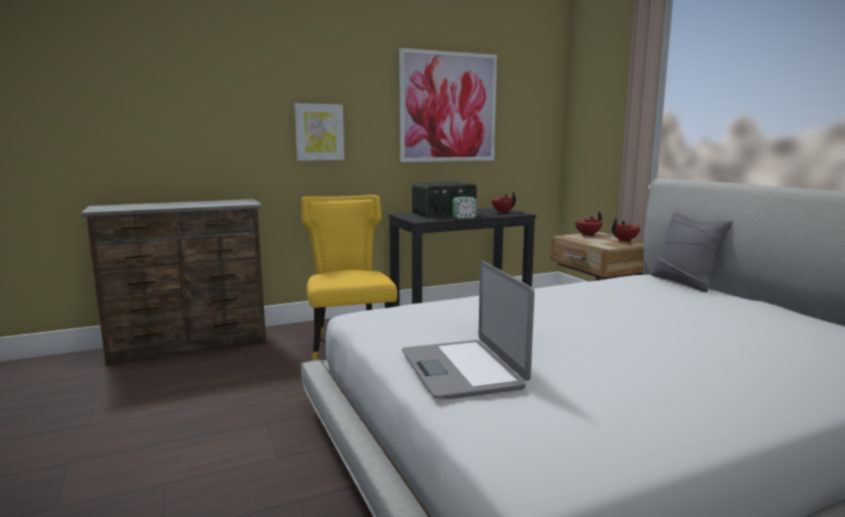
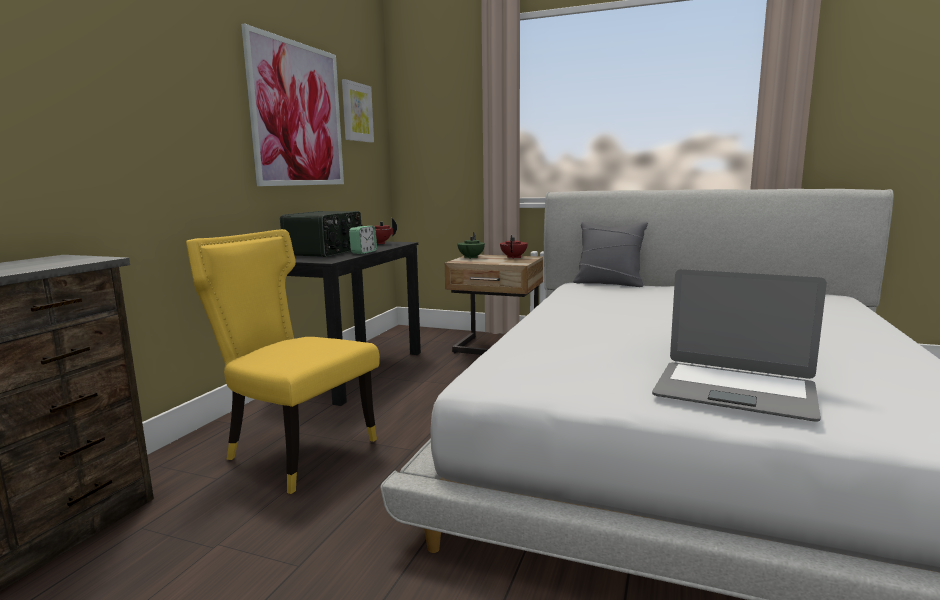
camera: 45 degrees left, 0 degrees up
picture [294,103,344,161] -> picture moved to [342,79,374,142]
red teapot [574,211,603,236] -> green teapot [457,232,485,259]

